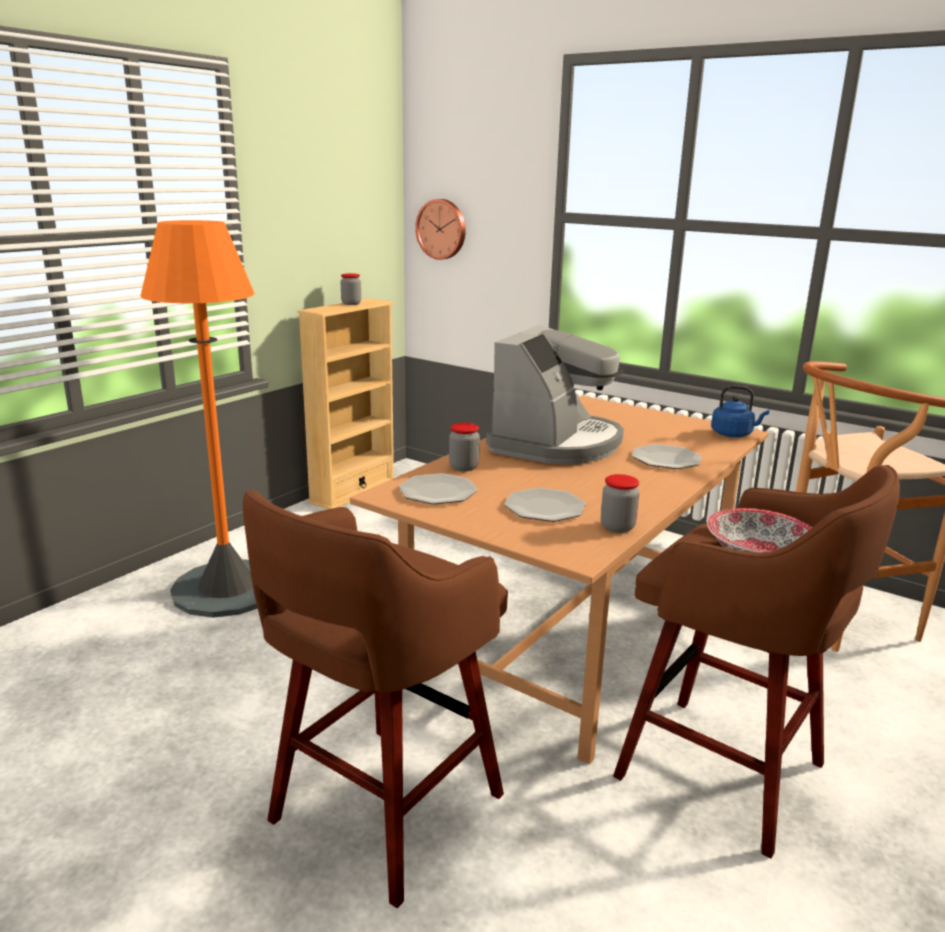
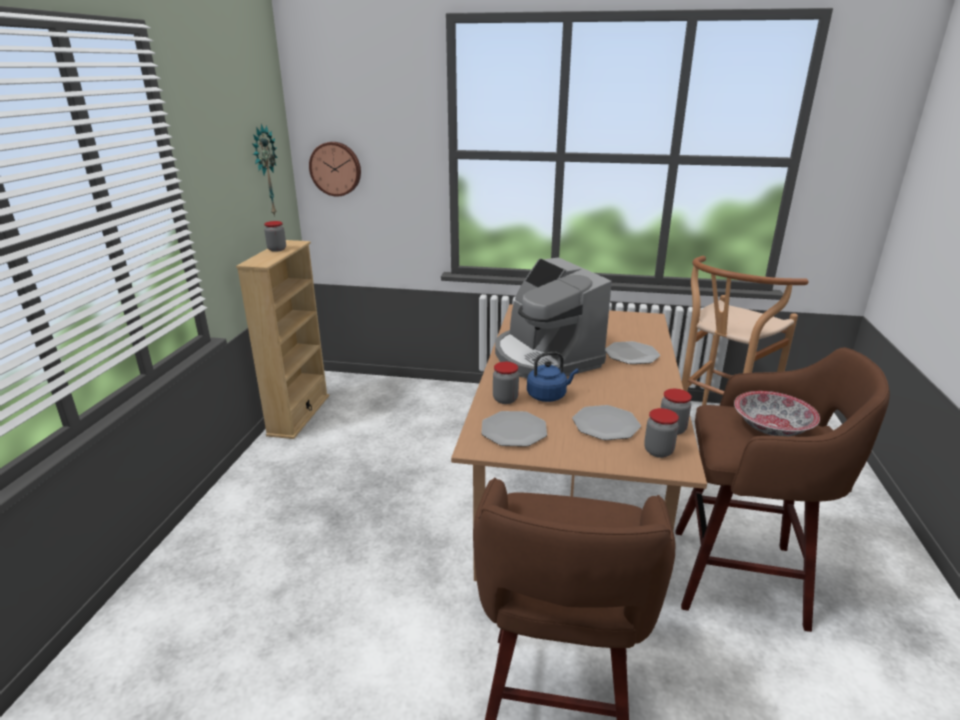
camera: 25 degrees left, 5 degrees up
orange floor lamp [141,220,258,618] -> none
coffee machine [486,325,624,464] -> coffee machine turned 150 degrees clockwise [495,257,612,378]
blue kettle [711,385,769,437] -> blue kettle moved to [527,352,578,402]
none -> wall clock [252,124,278,217]
none -> jar [644,408,679,458]

